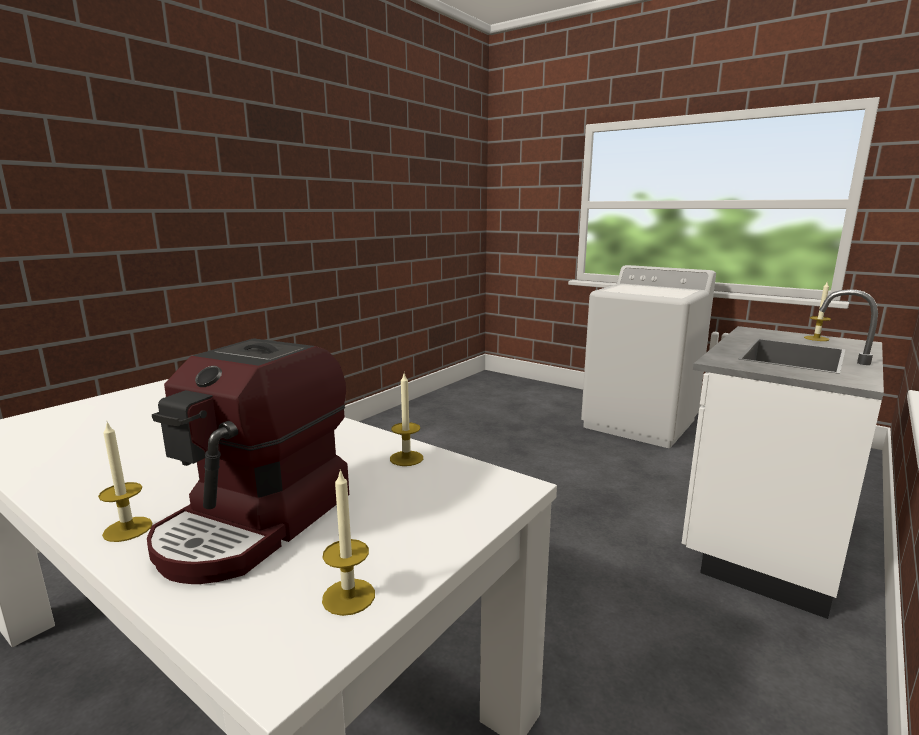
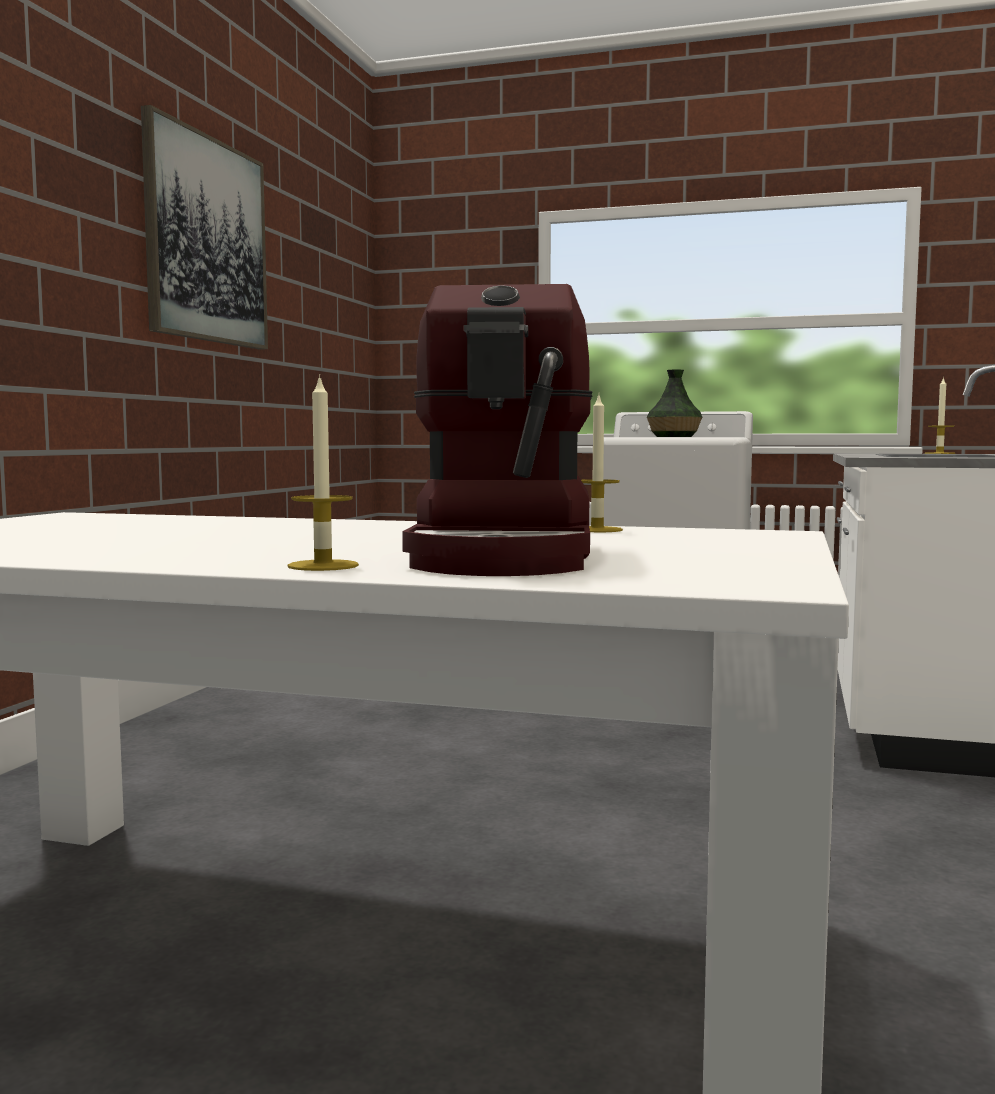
camera: 20 degrees left, 10 degrees down
candle [322,469,375,616] -> none
none -> picture [141,105,268,350]
none -> vase [647,370,702,437]

